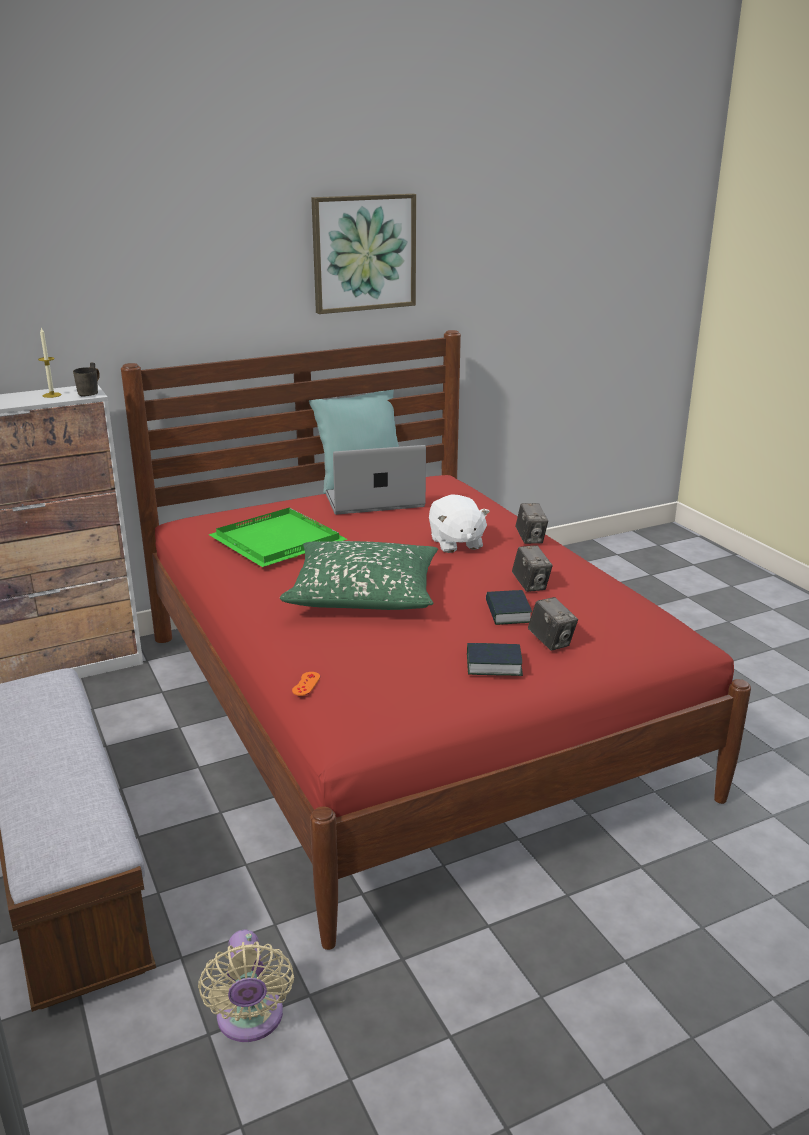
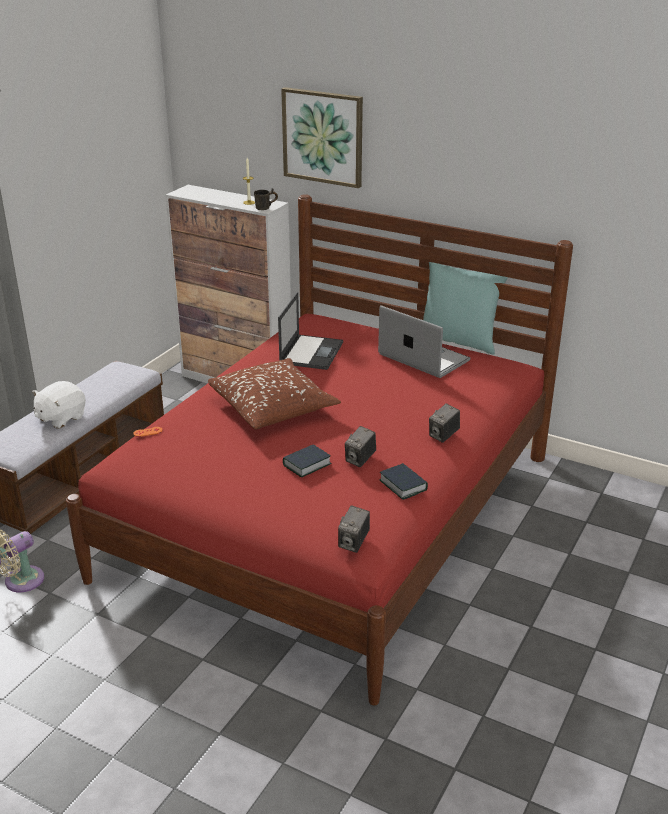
camera: 55 degrees right, 5 degrees up
green tray [208,508,348,567] -> laptop [278,292,343,370]
green pillow [280,541,438,610] -> brown pillow [208,358,341,429]
picture [311,193,416,314] -> picture moved to [281,87,363,188]
white plush toy [429,494,490,553] -> white plush toy moved to [32,381,86,429]
book [467,643,523,676] -> book moved to [379,463,428,500]
camera [528,597,578,651] -> camera moved to [338,505,370,553]

